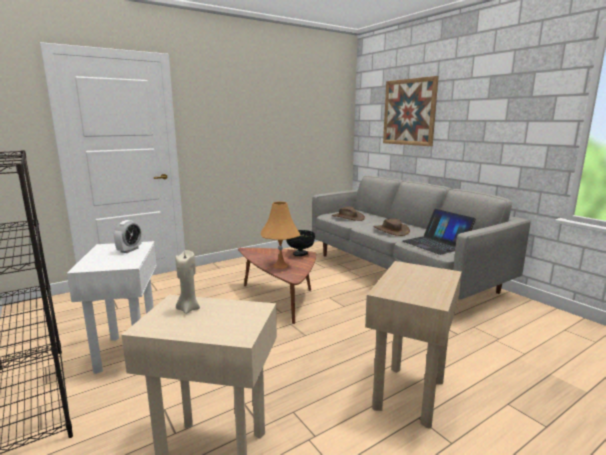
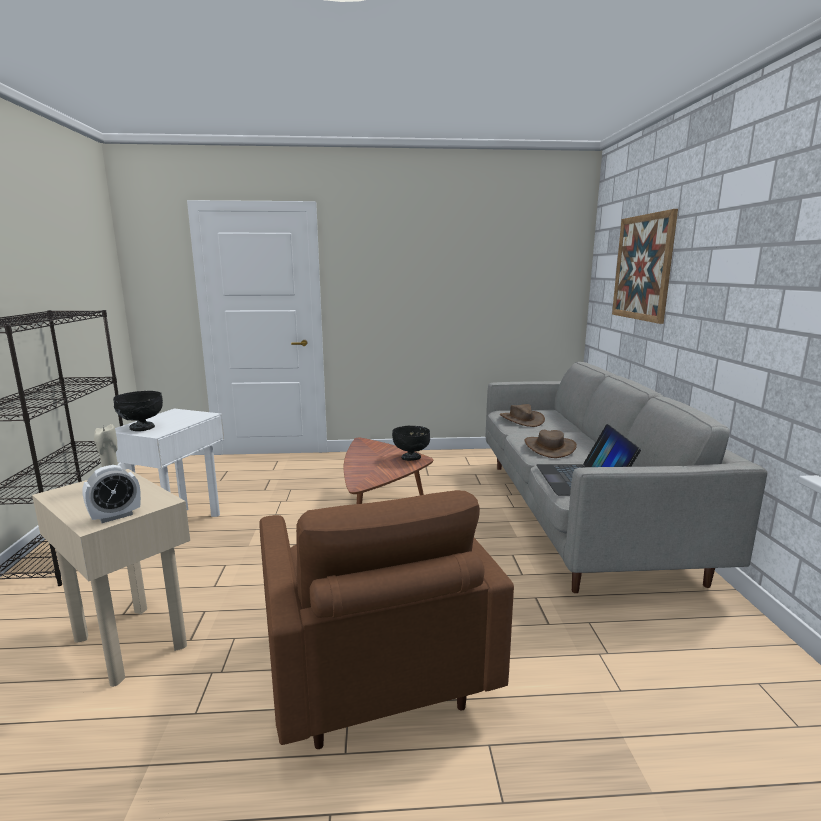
camera: 30 degrees right, 0 degrees up
alarm clock [114,220,142,253] -> alarm clock moved to [82,465,141,523]
orange table lamp [261,201,300,269] -> none
beige side table [365,261,462,428] -> brown armchair [260,490,514,749]
none -> black bowl [113,391,163,431]

